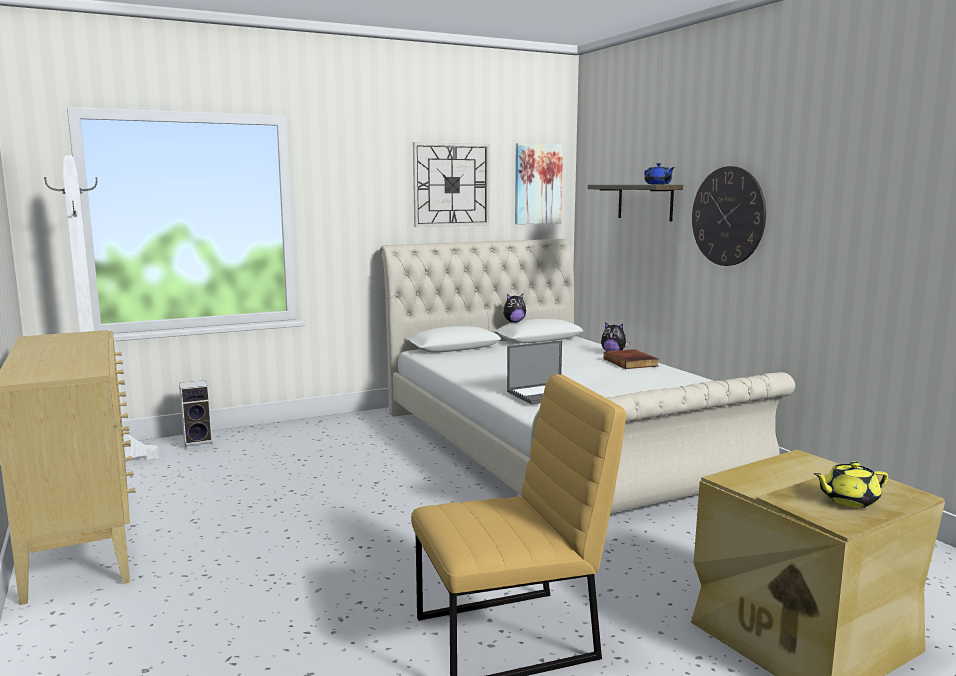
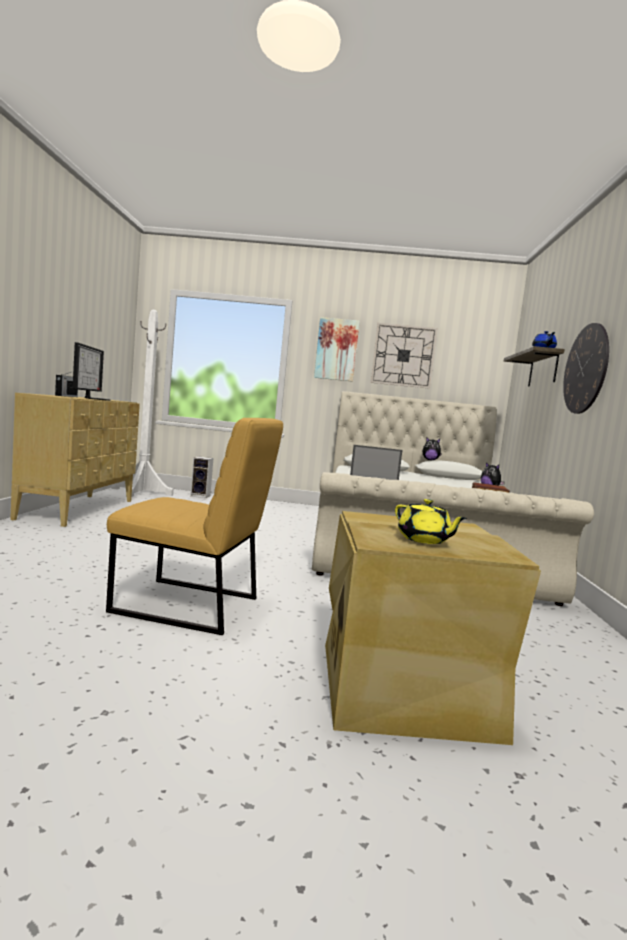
camera: 30 degrees right, 5 degrees down
picture [515,143,563,224] -> picture moved to [314,317,360,382]
yellow teapot [814,462,888,508] -> yellow teapot turned 150 degrees counterclockwise [395,499,467,544]
none -> radio [55,372,78,397]
none -> monitor [73,342,110,401]

